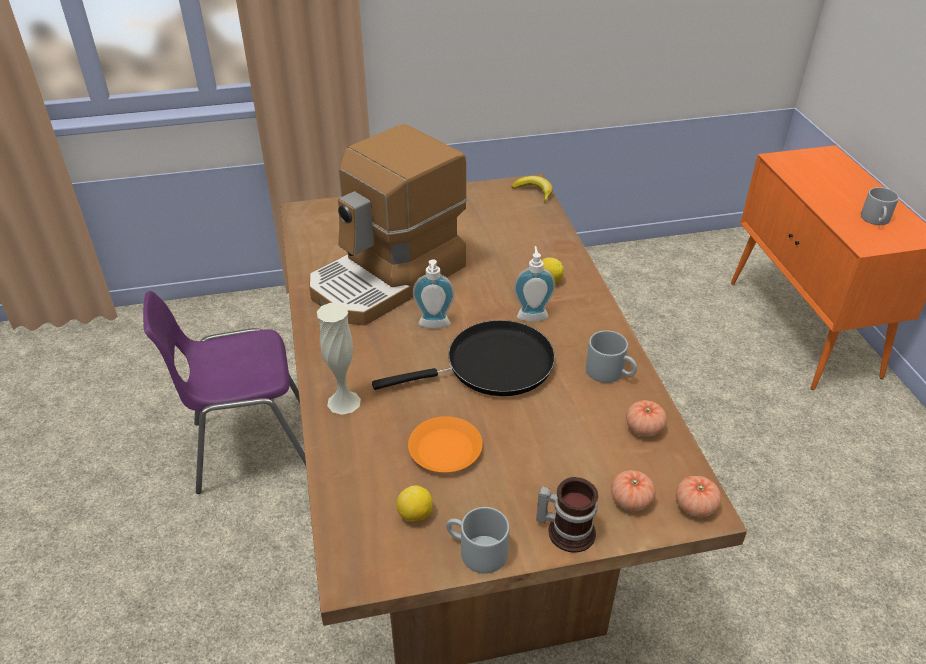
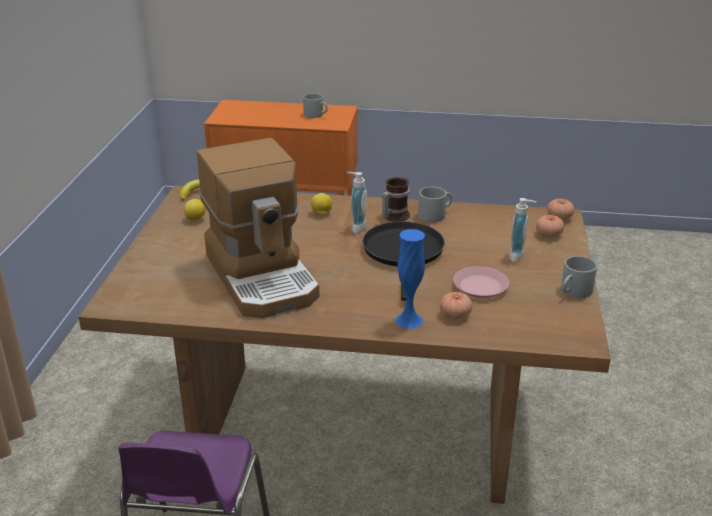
camera: 70 degrees left, 10 degrees down
white vase [317,303,361,415] -> blue vase [395,229,425,329]
lemon [396,485,433,521] -> lemon moved to [184,199,206,220]
orange plate [408,416,483,473] -> pink plate [453,266,509,298]
soap dispenser [413,259,455,329] -> soap dispenser moved to [510,198,537,262]
mug [536,477,598,553] -> mug moved to [382,177,410,222]
tomato [626,400,667,437] -> tomato moved to [440,292,472,319]

